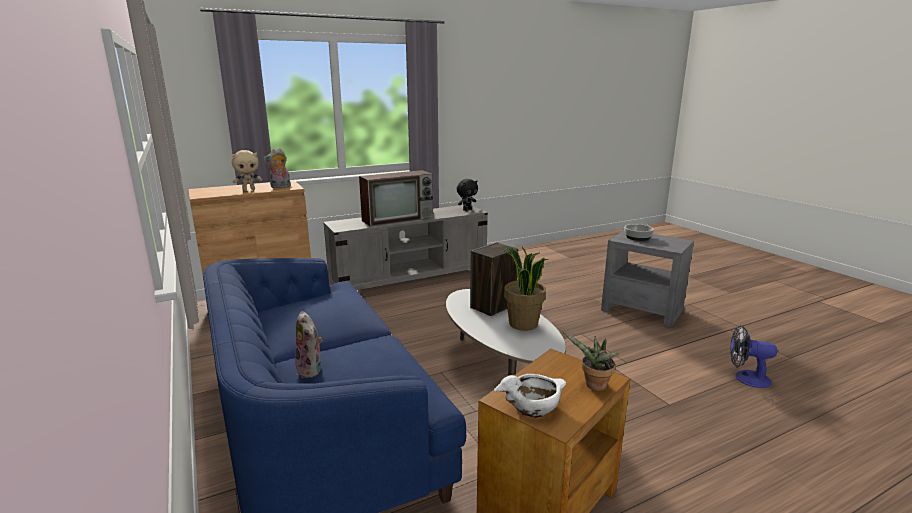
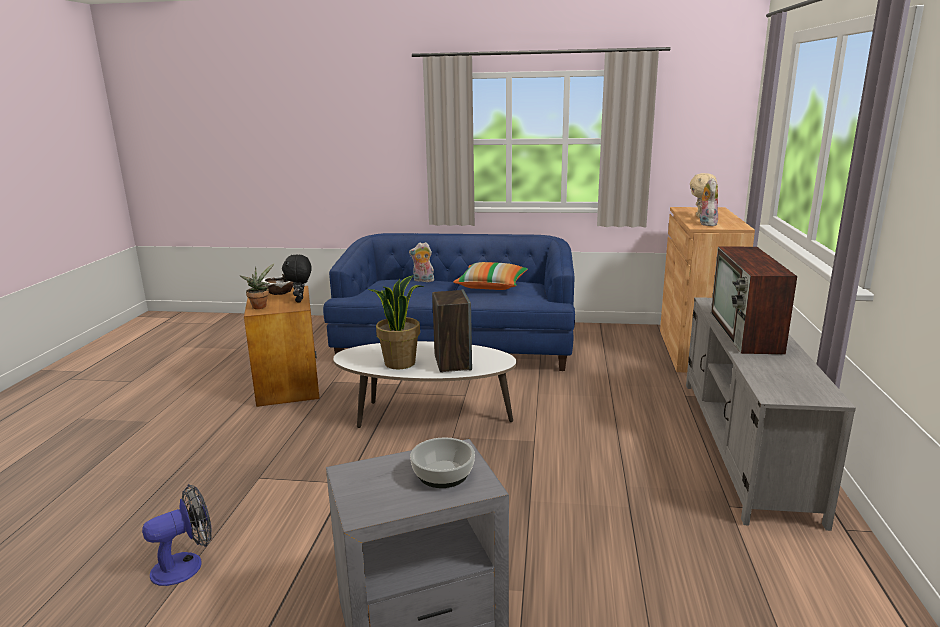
camera: 125 degrees right, 0 degrees up
black plush toy [457,179,478,211] -> black plush toy moved to [282,255,311,303]
none -> pillow [453,262,528,290]

